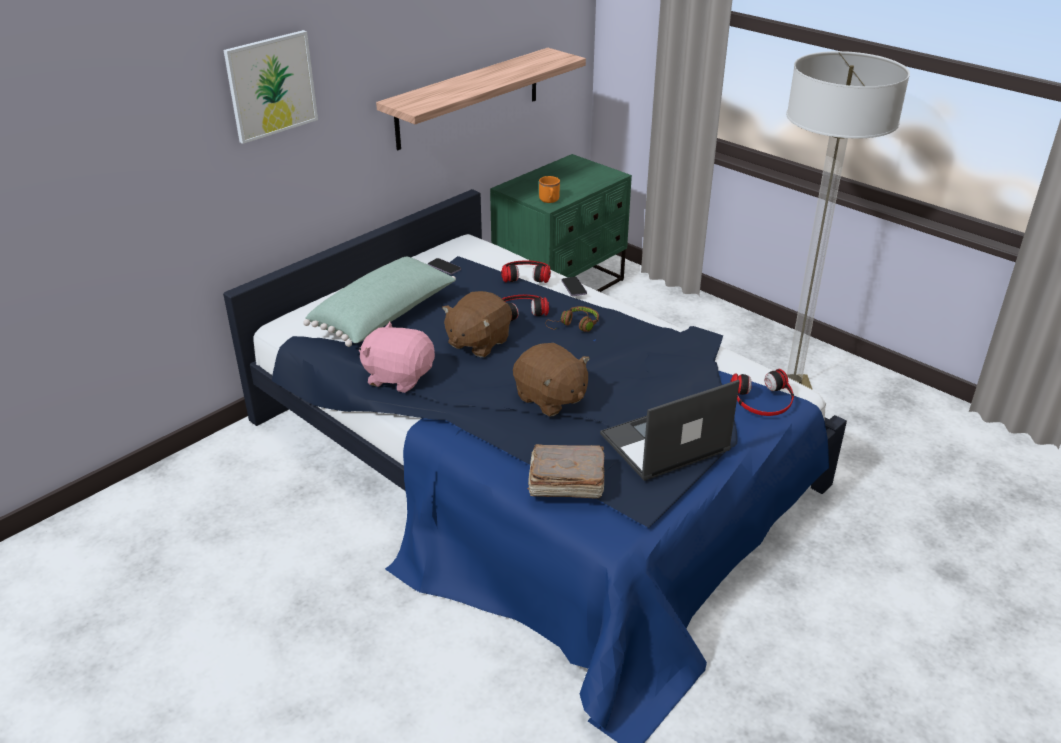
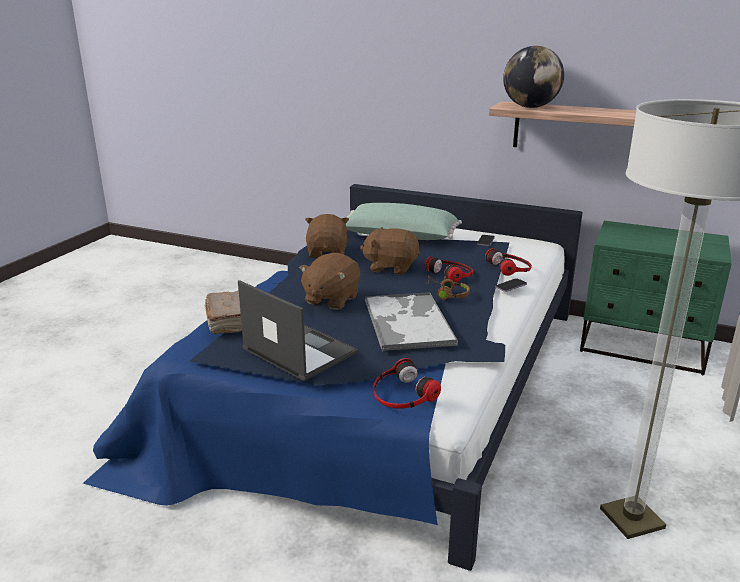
camera: 70 degrees right, 10 degrees down
picture [224,30,318,144] -> none
pink plush toy [359,322,435,393] -> brown plush toy [305,214,349,258]
orange mug [539,176,560,203] -> none
none -> tray [365,292,458,351]
none -> globe [503,46,564,108]

